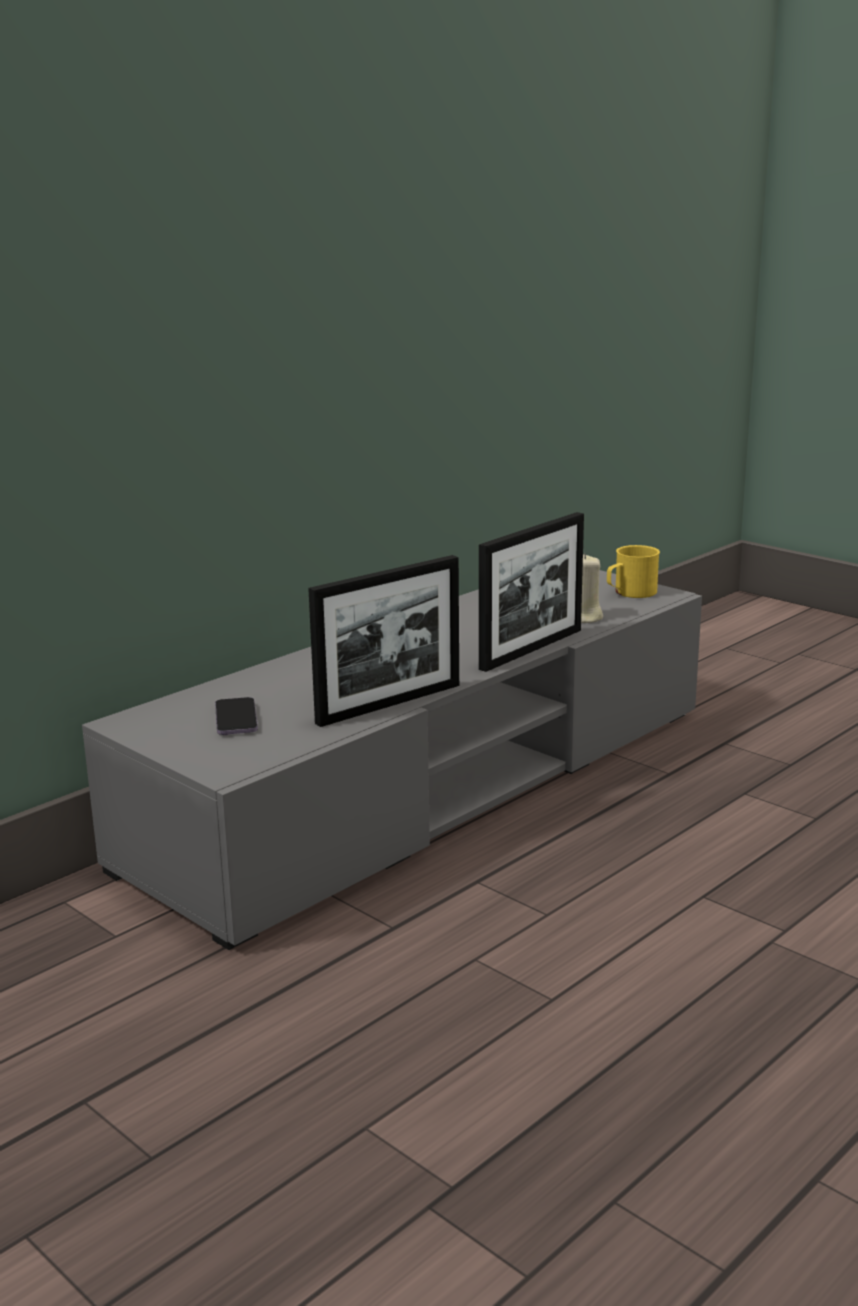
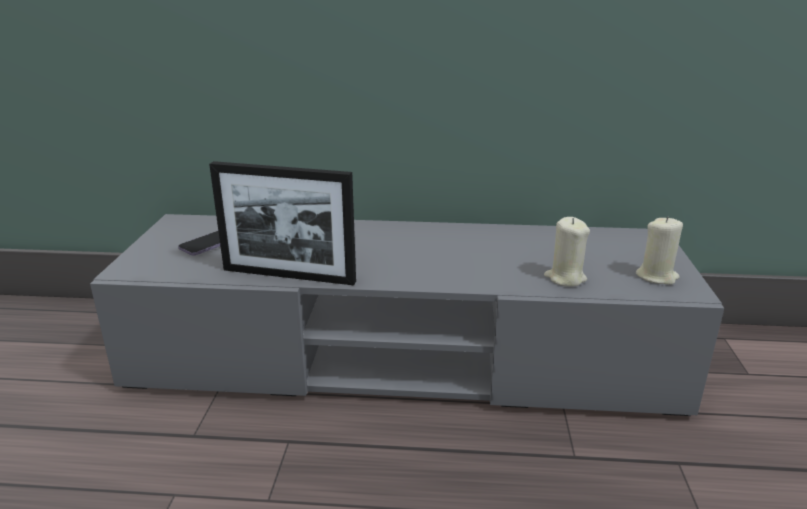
camera: 50 degrees right, 5 degrees up
picture frame [479,512,584,672] -> none
yellow mug [607,545,660,598] -> beige candle [636,216,683,285]

